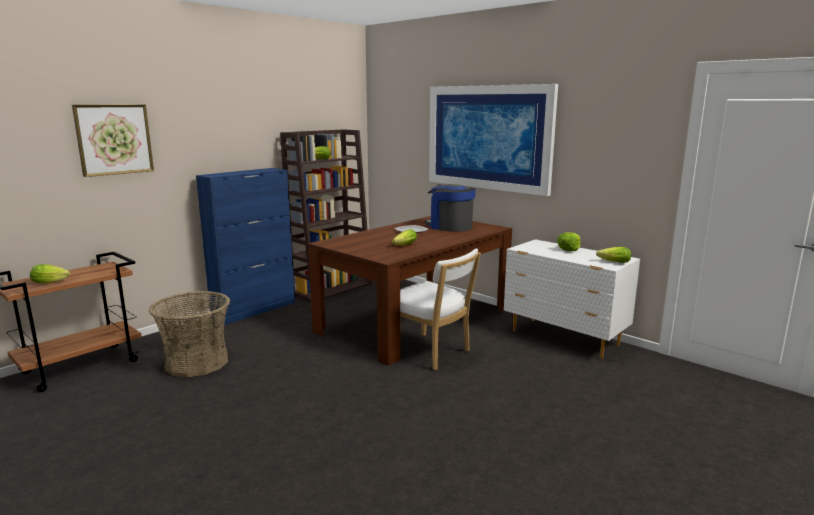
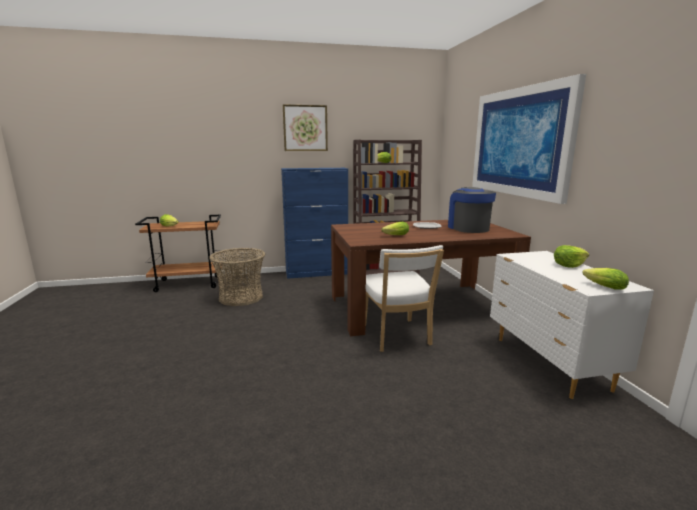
camera: 35 degrees right, 0 degrees up
picture [72,105,154,177] -> picture moved to [283,104,328,151]

